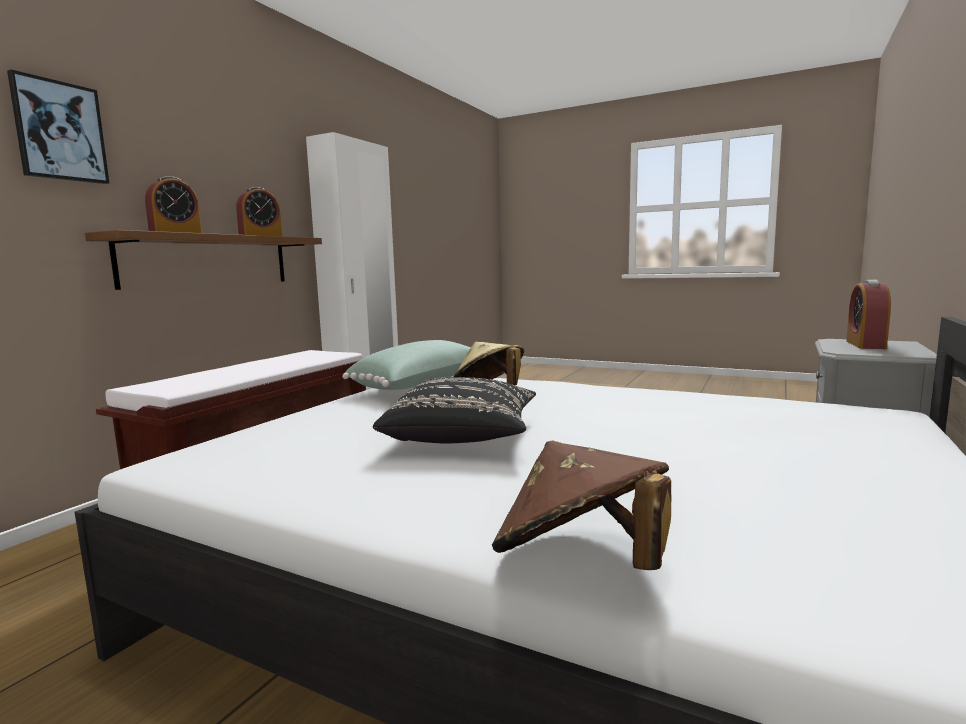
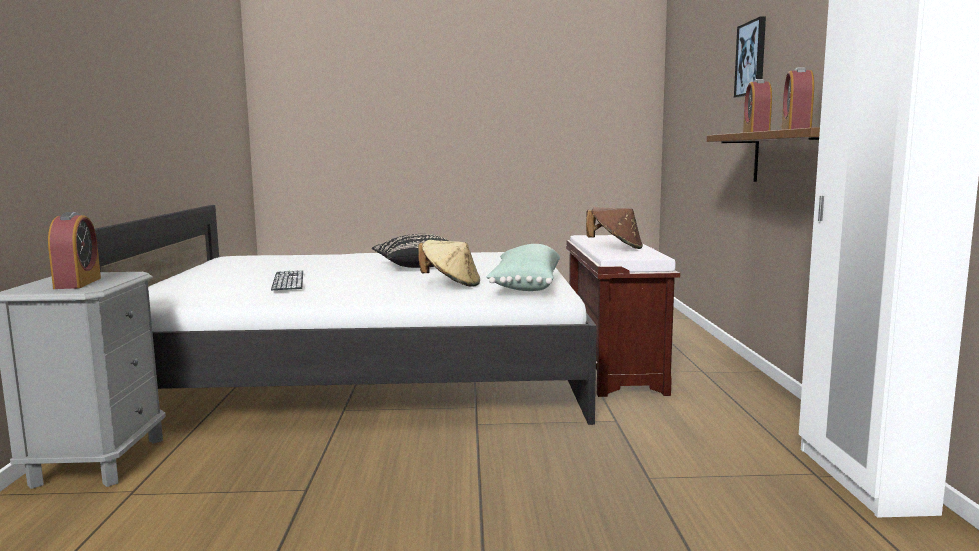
camera: 150 degrees right, 0 degrees up
brown hat [492,440,671,570] -> brown hat moved to [586,207,643,249]
none -> keyboard [271,270,303,290]

